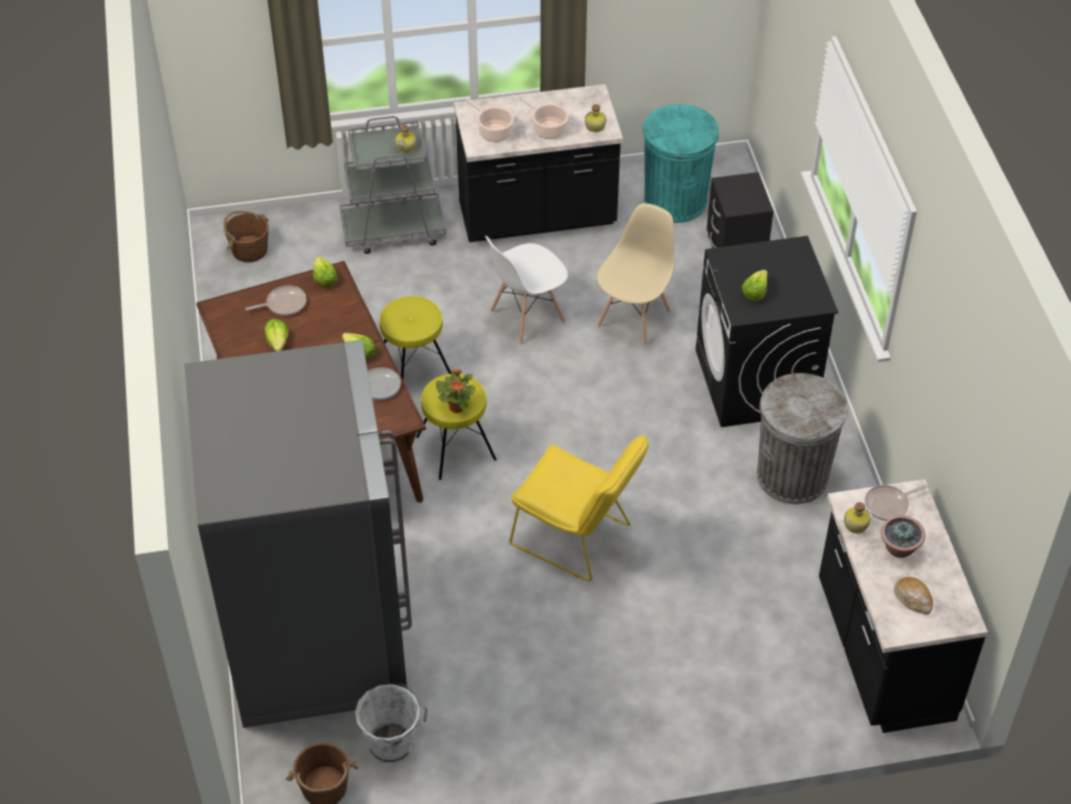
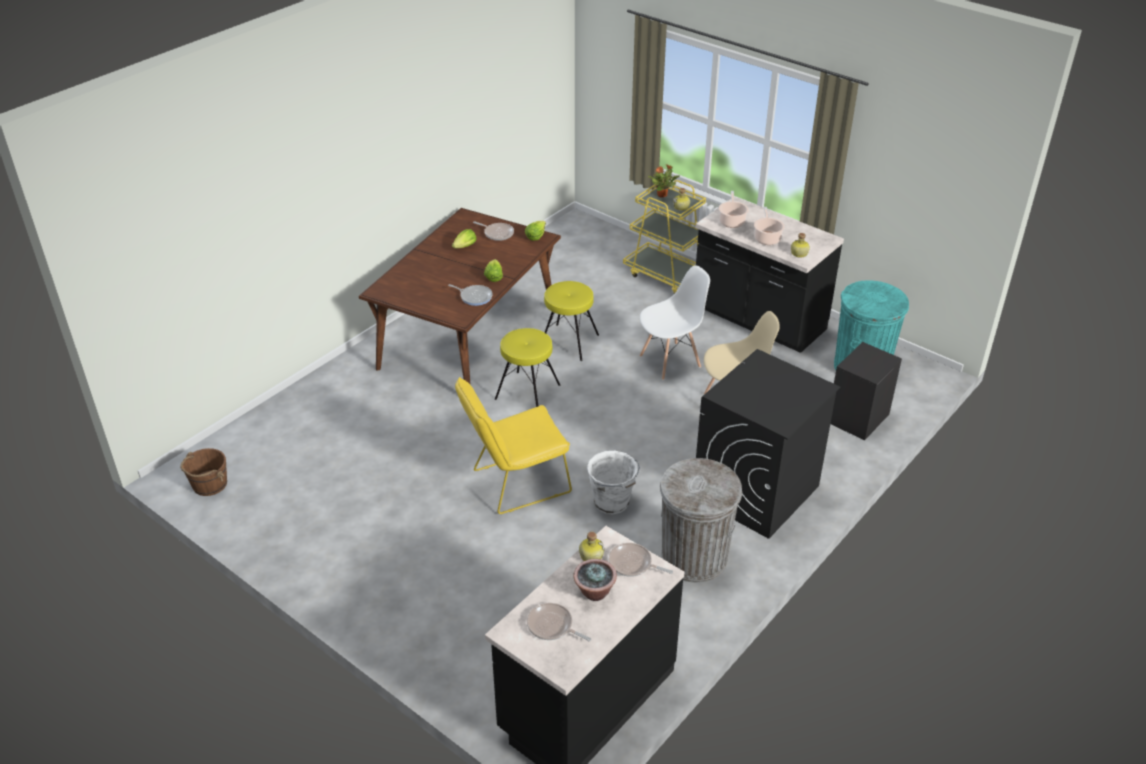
camera: 50 degrees right, 10 degrees down
grey fridge [184,340,412,728] -> none
brown bucket [223,211,269,263] -> none
grey cart [339,116,446,254] -> yellow cart [623,180,706,294]
white bucket [355,683,428,763] -> white bucket moved to [587,451,640,515]
potted plant [436,369,475,413] -> potted plant moved to [648,164,679,198]
white chair [485,236,568,345] -> white chair turned 135 degrees clockwise [639,265,710,380]
yellow chair [510,434,649,581] -> yellow chair turned 75 degrees clockwise [455,377,572,514]
lettuce [742,270,768,301] -> none
bread [894,577,933,615] -> frying pan [527,603,591,641]

